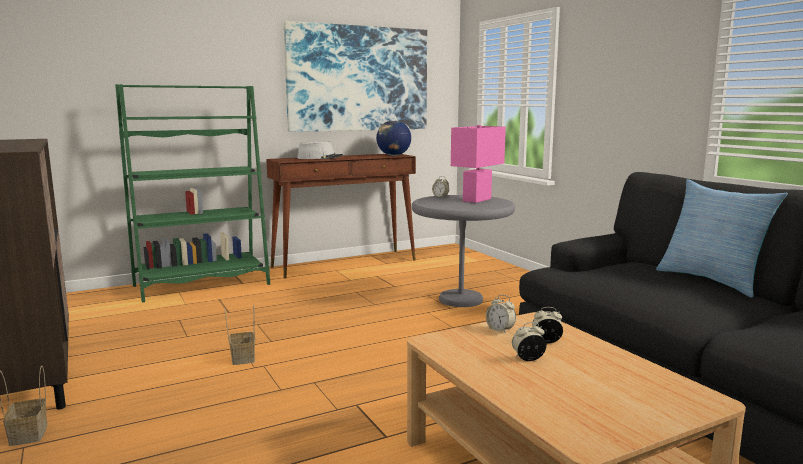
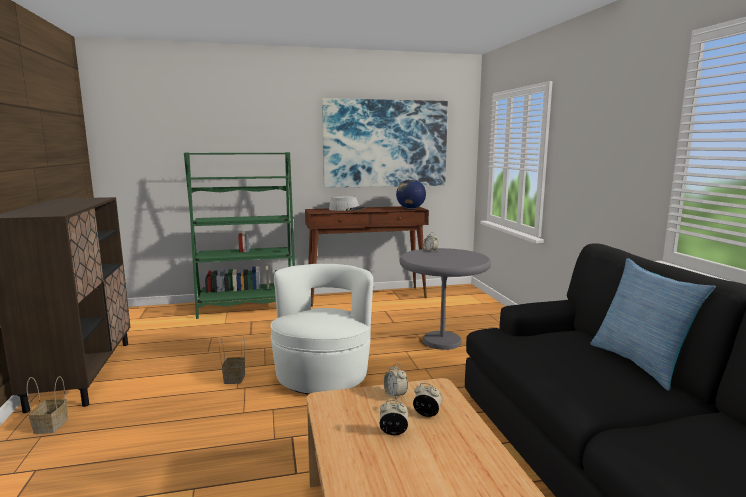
camera: 15 degrees right, 0 degrees up
pink table lamp [451,125,506,203] -> none
none -> white armchair [270,264,373,394]

